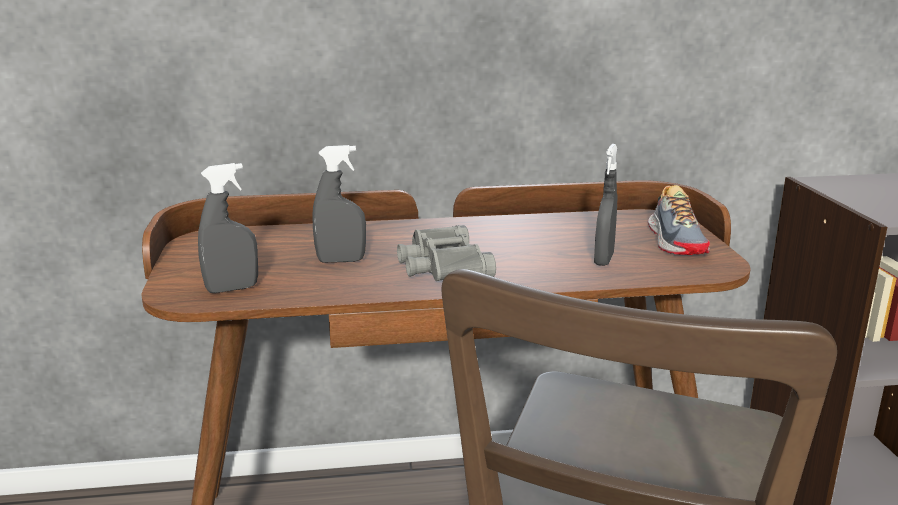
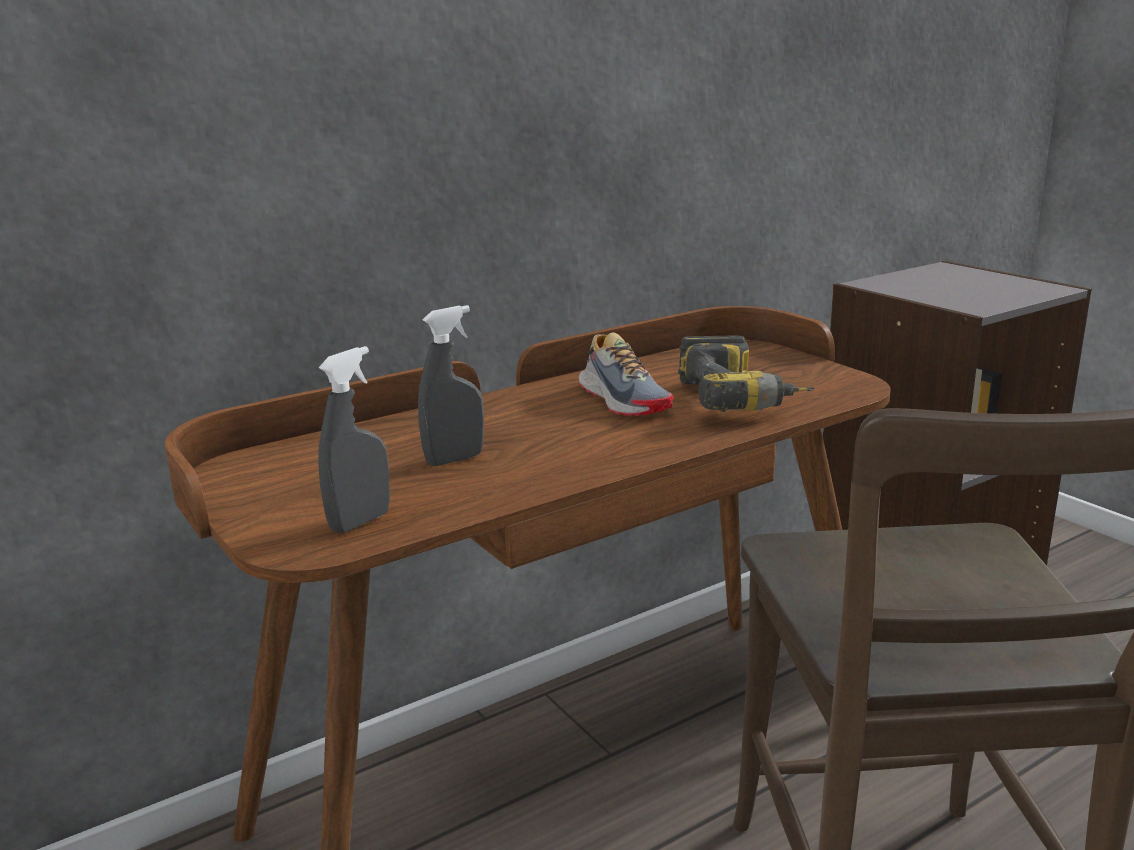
camera: 25 degrees left, 0 degrees up
grey binoculars [397,225,496,281] -> none
grey spray bottle [594,144,617,266] -> power drill [678,335,814,412]
shoe [648,185,710,255] -> shoe moved to [578,332,674,416]

